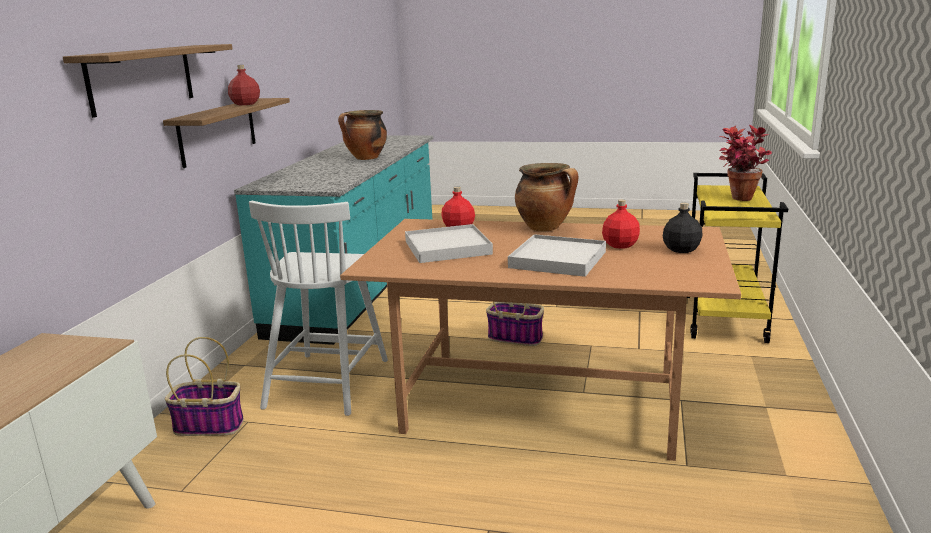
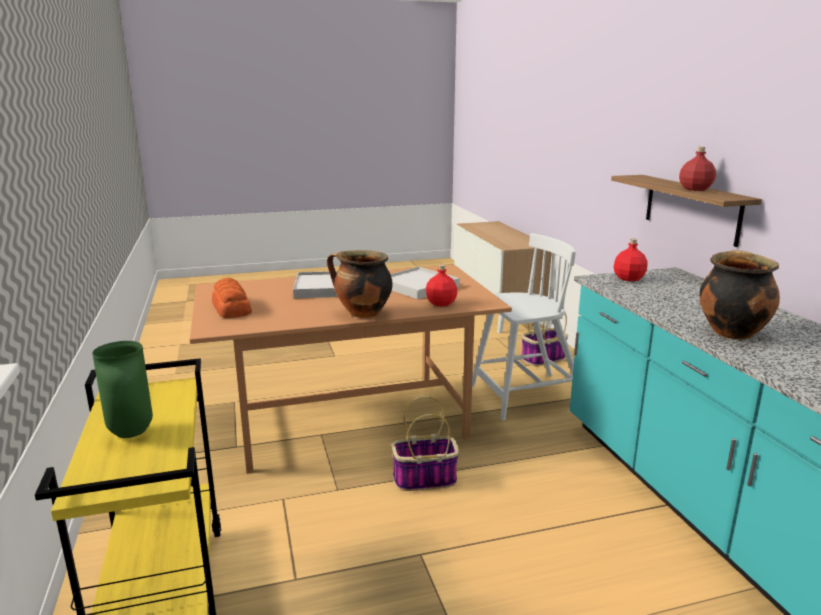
camera: 150 degrees right, 0 degrees up
shelf [63,44,233,118] -> none
white chair [249,201,388,416] -> white chair turned 90 degrees clockwise [472,233,576,420]
red bottle [602,199,640,249] -> red bottle moved to [614,238,647,281]
black bottle [663,203,703,253] -> bread [212,278,252,318]
potted plant [719,124,772,201] -> green vase [92,341,153,438]

